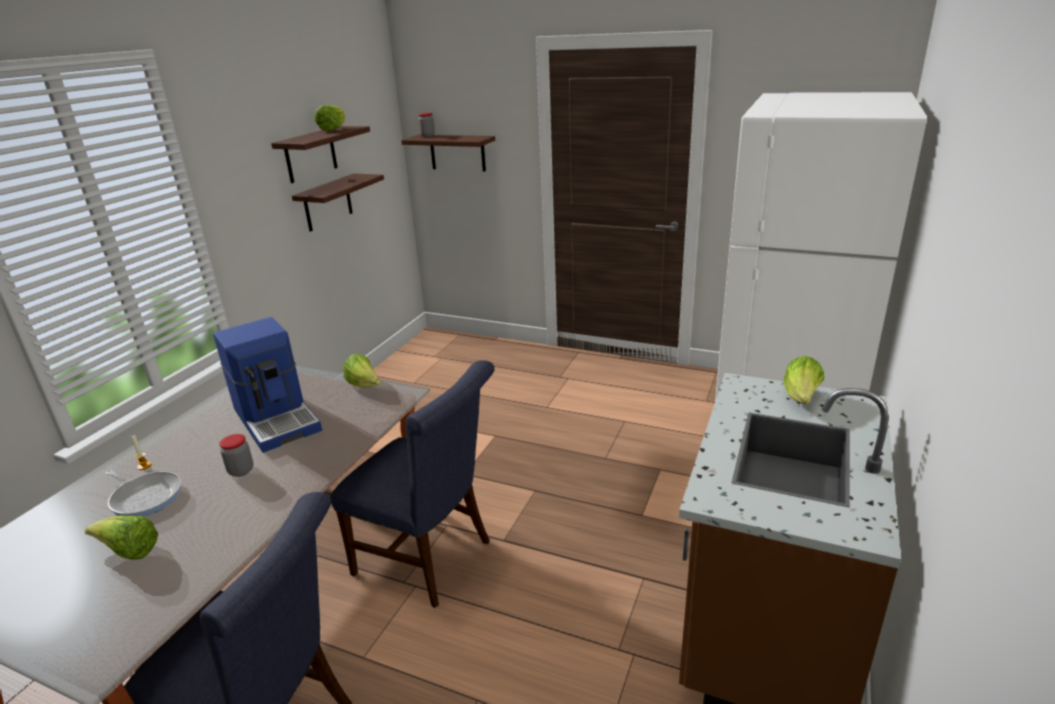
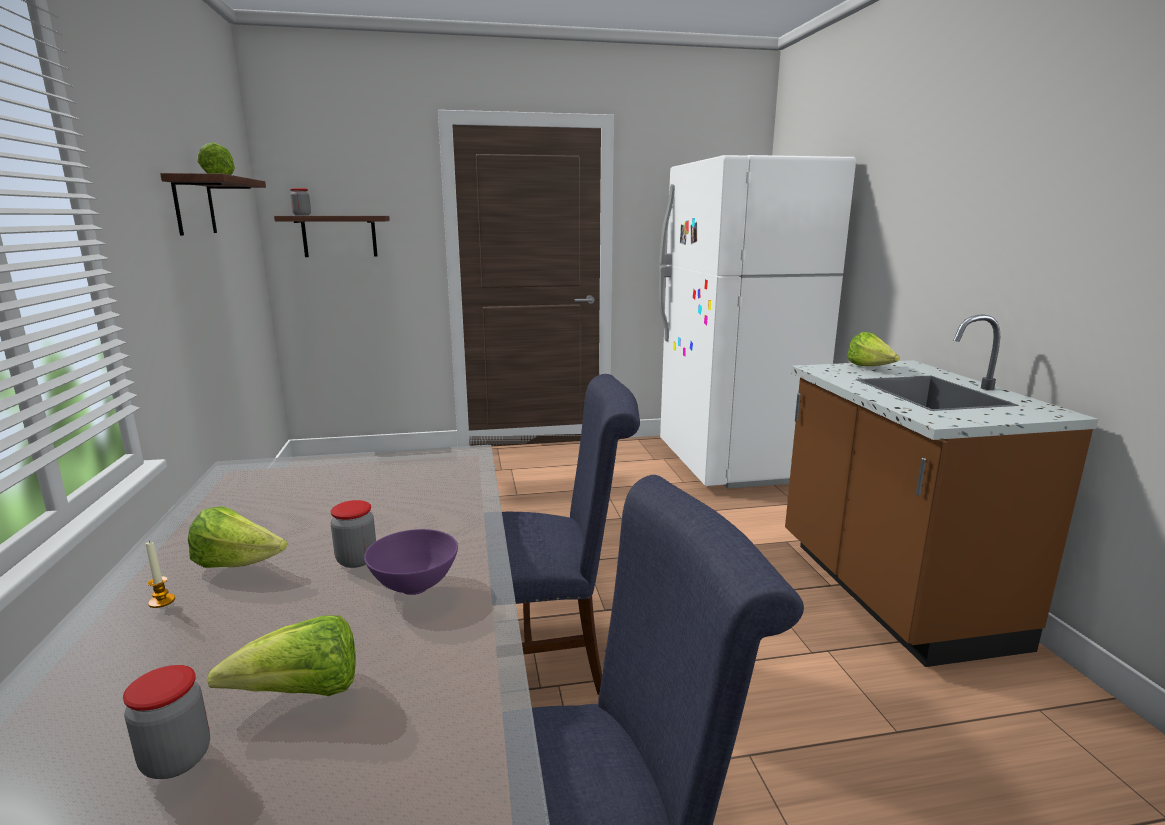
camera: 35 degrees left, 10 degrees down
frying pan [105,470,181,517] -> none
coffee machine [213,317,322,453] -> none
shelf [292,173,384,232] -> none
lettuce [343,354,381,388] -> lettuce moved to [188,506,287,568]
none -> jar [123,665,210,779]
none -> purple bowl [364,529,458,595]

